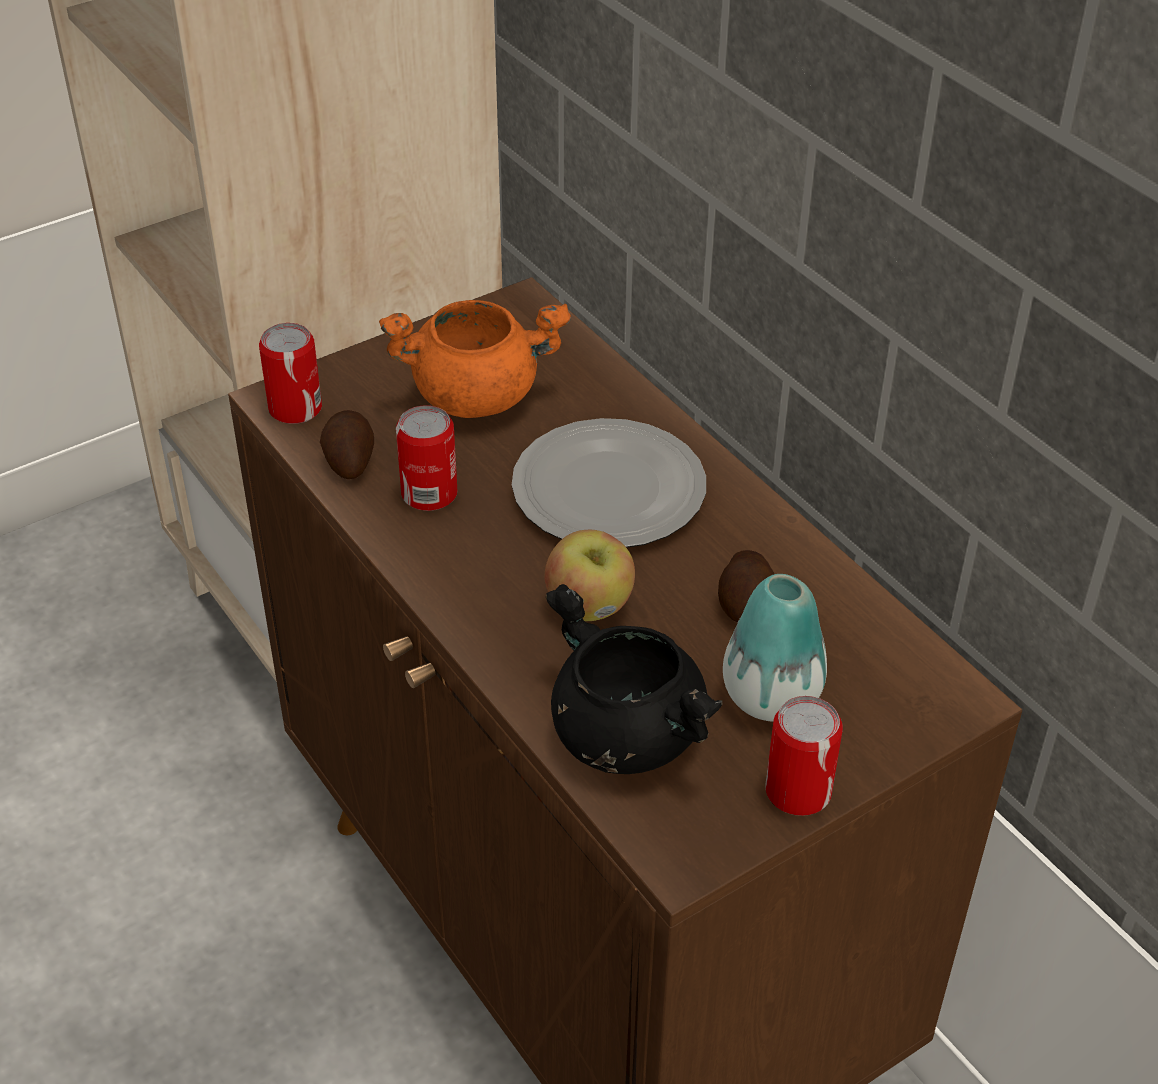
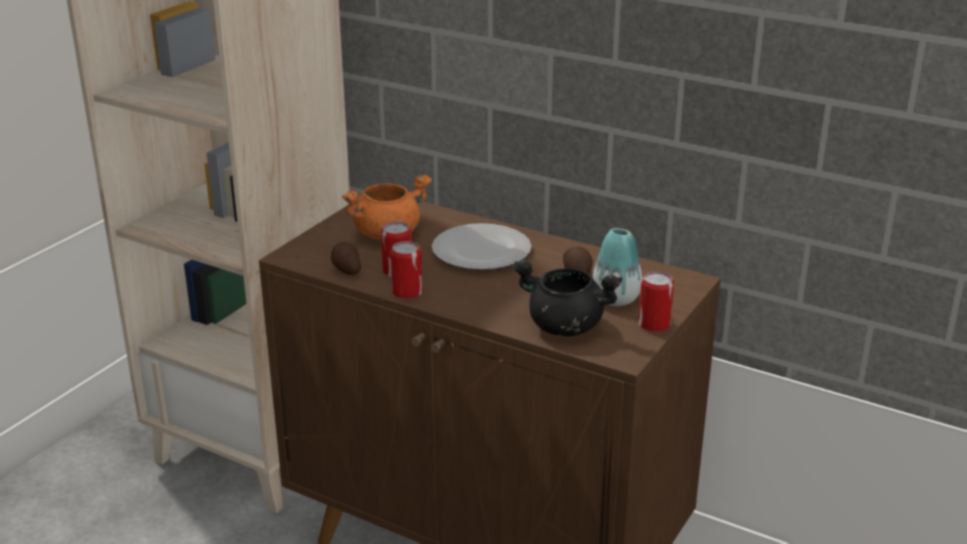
camera: 25 degrees left, 15 degrees down
can [259,323,322,424] -> can moved to [390,241,423,299]
apple [545,530,635,621] -> none

